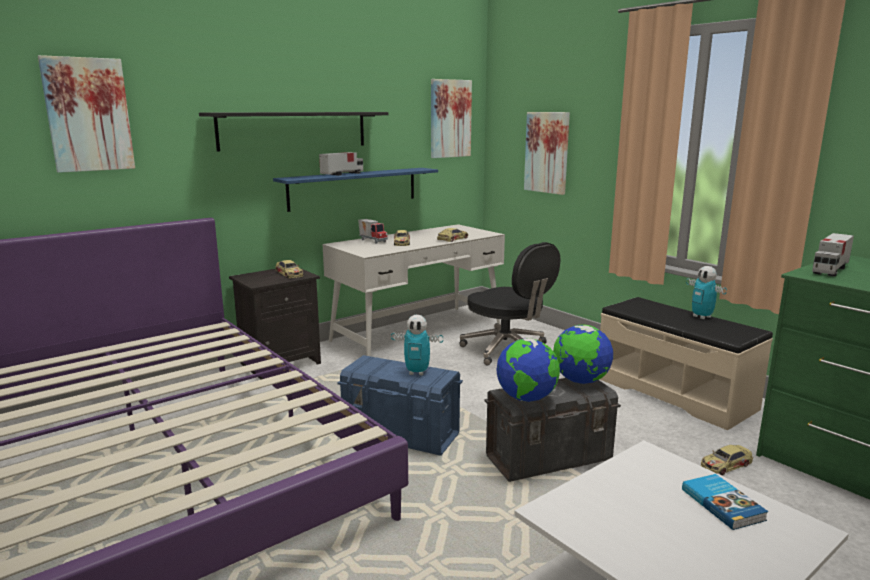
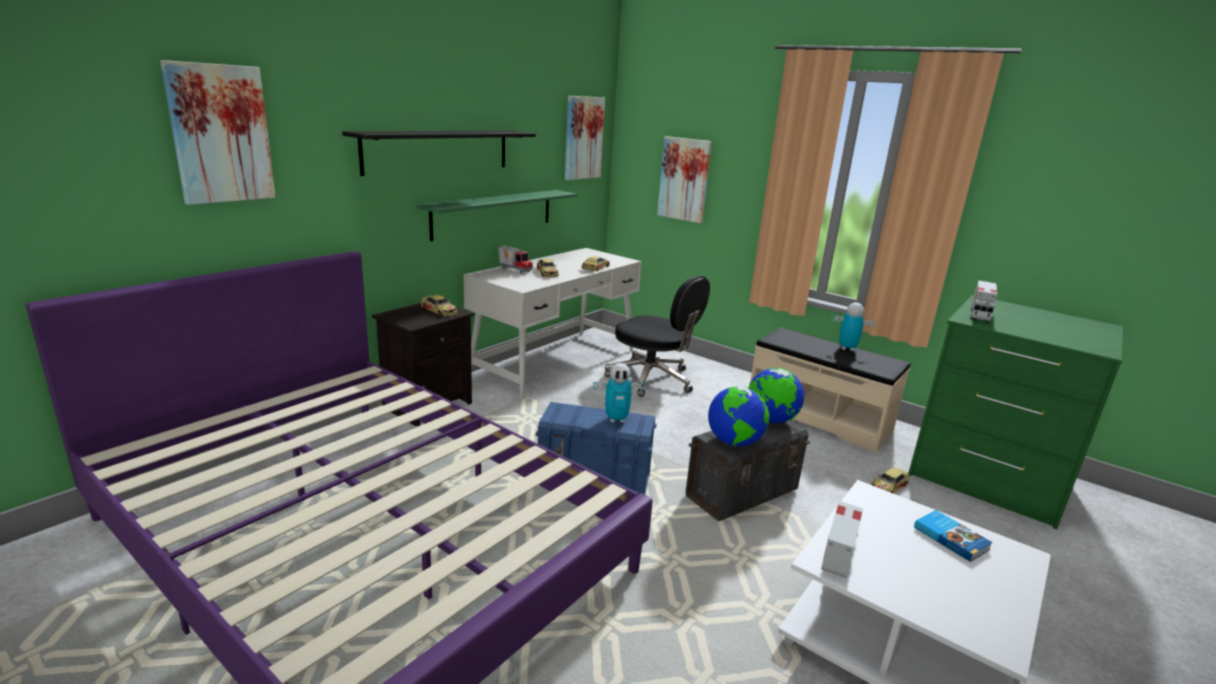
camera: 15 degrees left, 5 degrees up
blue shelf [273,168,438,212] -> green shelf [417,190,577,241]
toy truck [319,152,363,176] -> toy truck moved to [821,501,863,579]
toy robot [686,266,727,319] -> toy robot turned 150 degrees clockwise [831,302,876,351]

